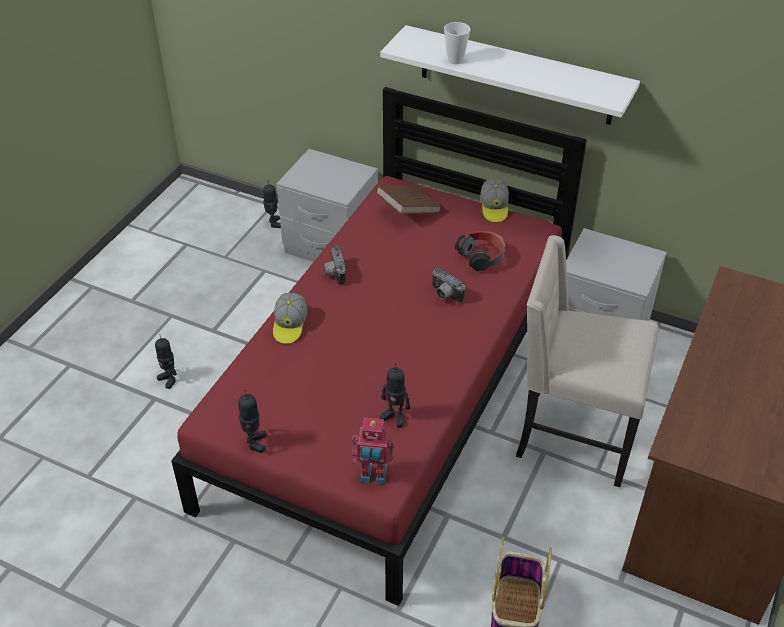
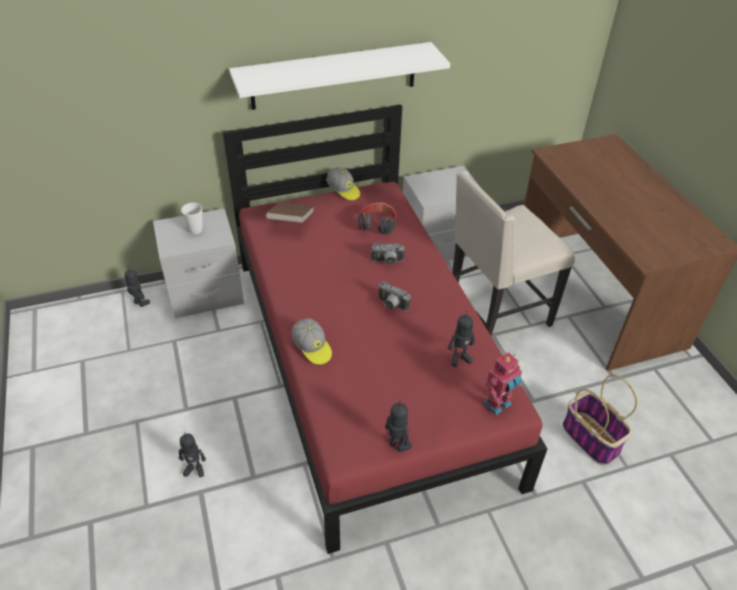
camera: 45 degrees left, 0 degrees up
camera [323,245,346,286] -> camera moved to [378,281,411,311]
cup [444,22,470,64] -> cup moved to [181,203,202,234]

